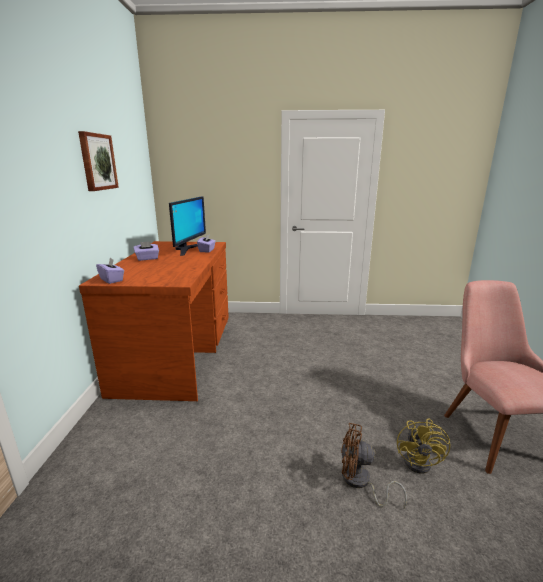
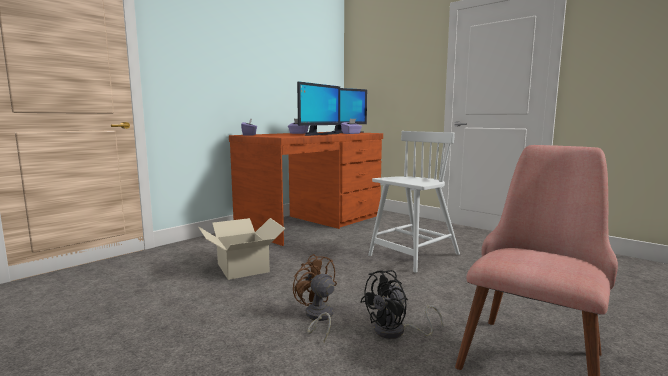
camera: 40 degrees right, 10 degrees down
picture [78,131,119,191] -> none
yellow fan [397,418,451,474] -> black fan [360,270,443,339]
none -> cardboard box [198,218,285,280]
none -> monitor [297,82,340,136]
none -> white chair [368,131,460,273]

